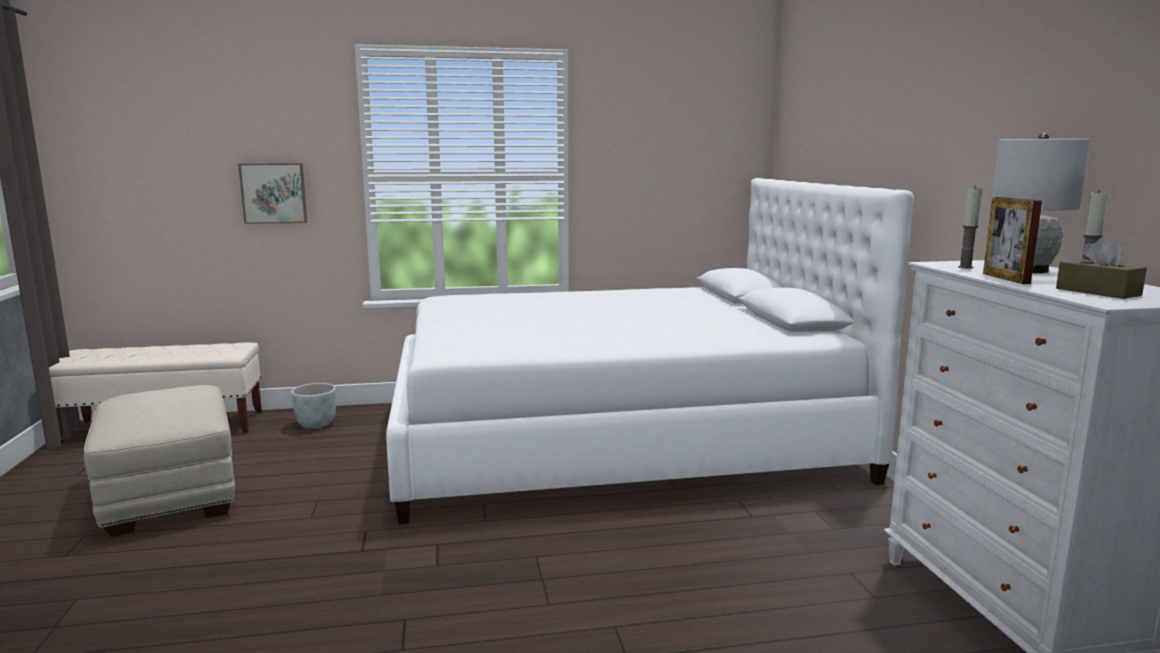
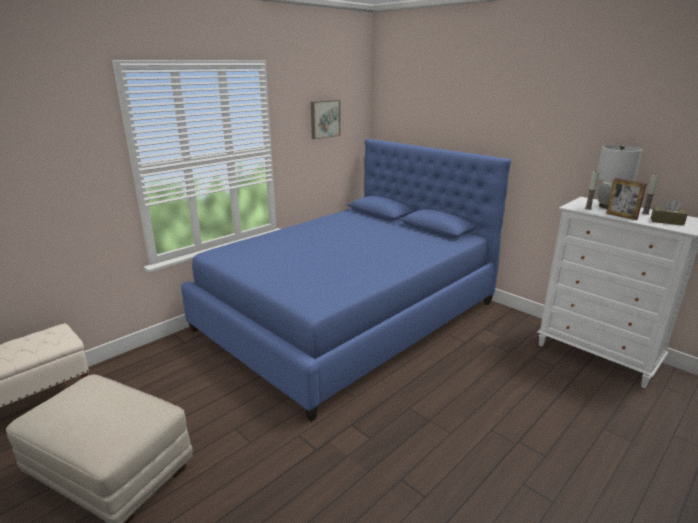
camera: 35 degrees left, 10 degrees up
picture [238,163,307,224] -> picture moved to [311,100,340,139]
grey planter [291,383,336,428] -> none
white bed [386,178,914,524] -> blue bed [181,139,511,422]

